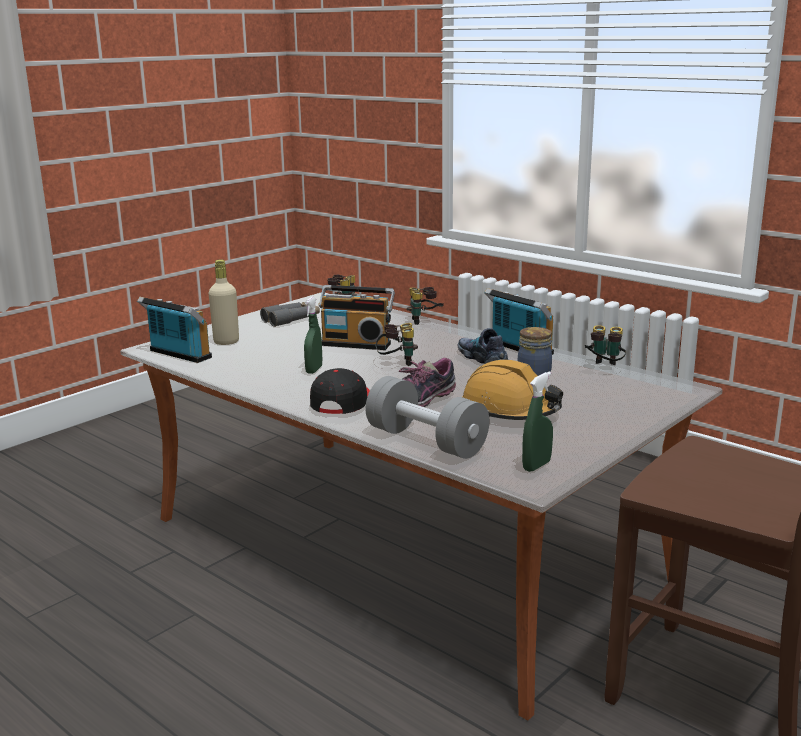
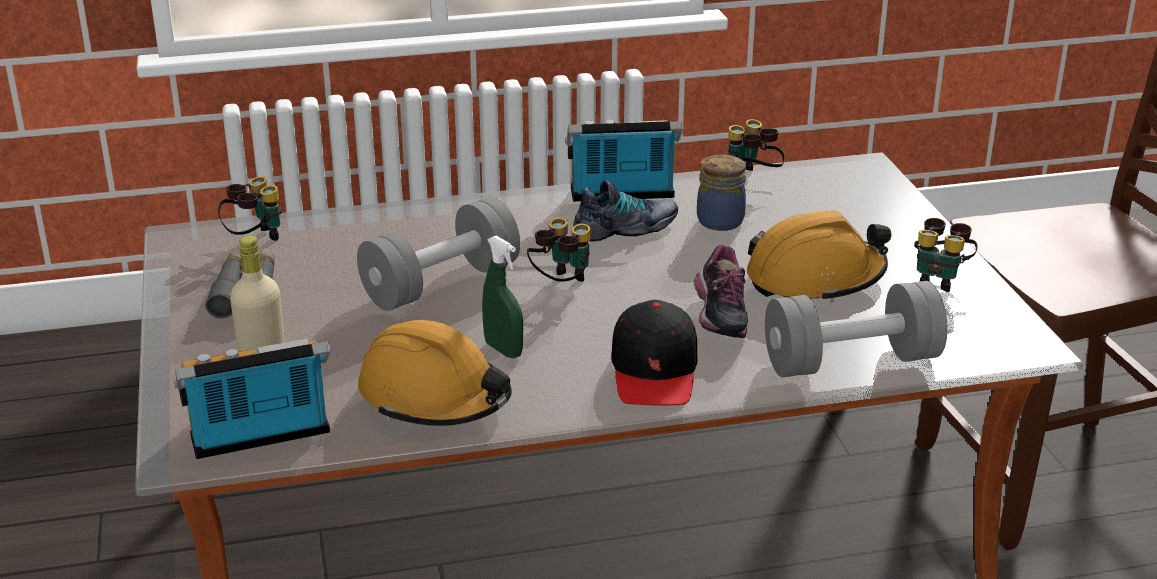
camera: 55 degrees left, 10 degrees up
black cap [310,368,370,414] -> black cap turned 135 degrees counterclockwise [611,299,697,405]
radio [319,285,395,350] -> grey dumbbell [357,197,520,311]
binoculars [407,287,444,325] -> binoculars moved to [914,218,978,292]
shoe [458,328,508,364] -> shoe turned 150 degrees clockwise [573,180,678,242]
green spray bottle [522,372,553,472] -> none
none -> orange hard hat [358,320,512,426]

